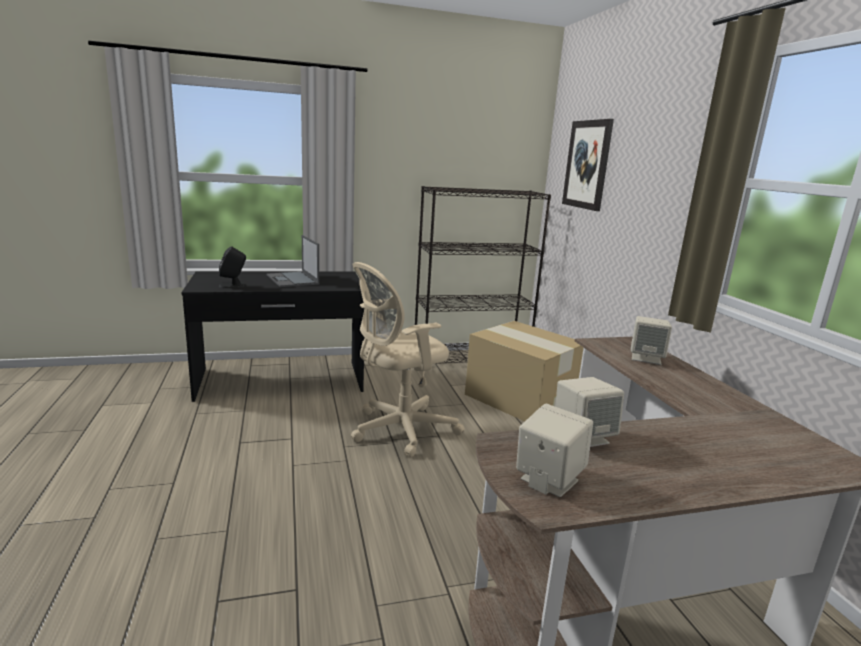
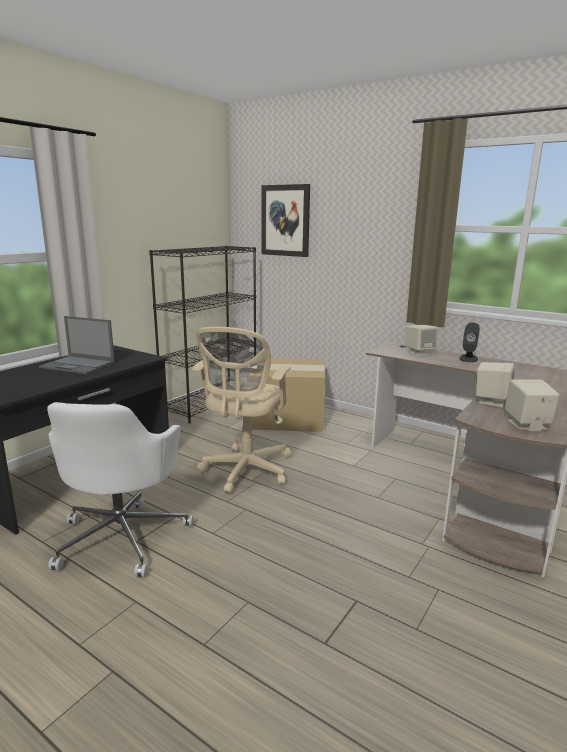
camera: 40 degrees left, 0 degrees up
black speaker [219,246,247,288] -> black speaker moved to [460,322,480,362]
none -> white office chair [47,402,194,577]

